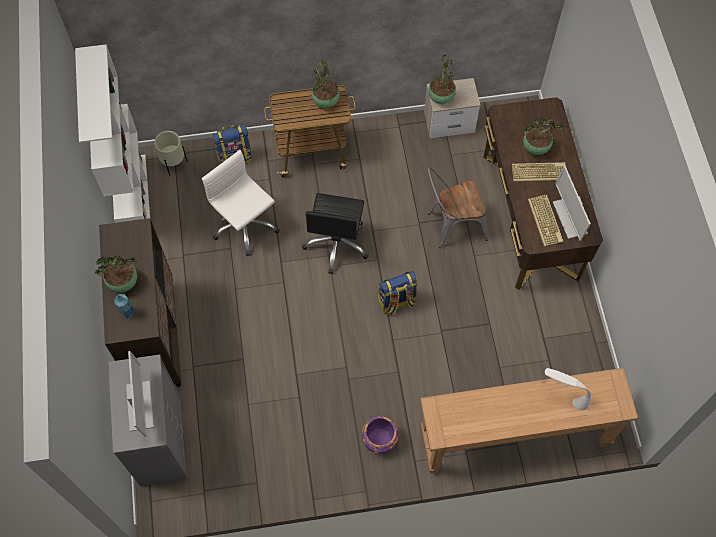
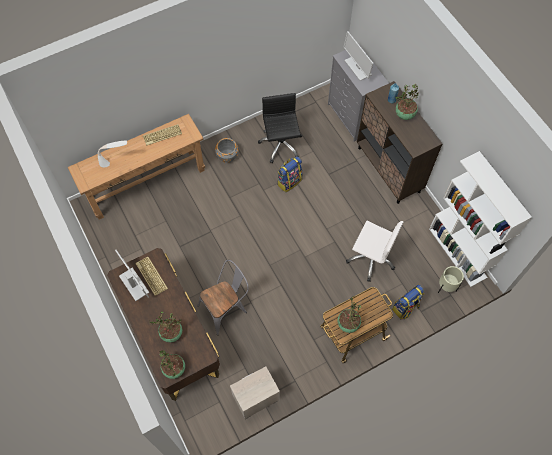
camera: 160 degrees right, 0 degrees up
black office chair [302,193,368,274] -> black office chair moved to [258,93,302,163]
purple planter [362,416,399,454] -> grey planter [215,138,239,163]
backpack [378,271,417,315] -> backpack moved to [277,156,303,193]
potted plant [428,55,456,104] -> potted plant moved to [160,350,185,379]
keyboard [512,162,566,181] -> keyboard moved to [143,124,182,145]

